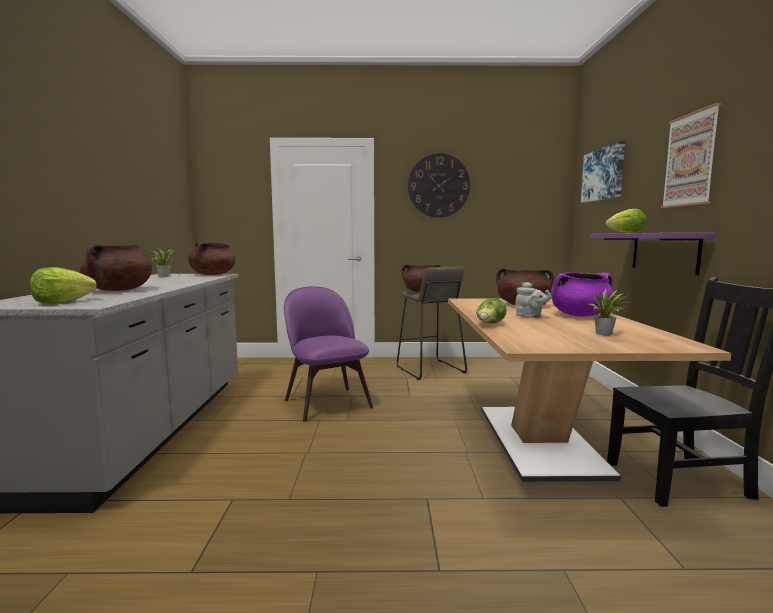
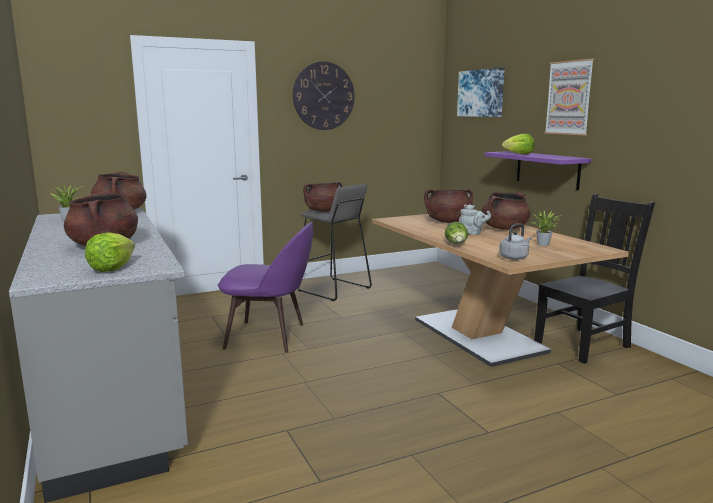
camera: 25 degrees left, 5 degrees up
purple chair [284,286,373,422] -> purple chair turned 150 degrees clockwise [218,222,313,353]
purple cooking pot [551,272,614,317] -> brown cooking pot [482,192,531,230]
none -> grey kettle [499,223,532,260]

